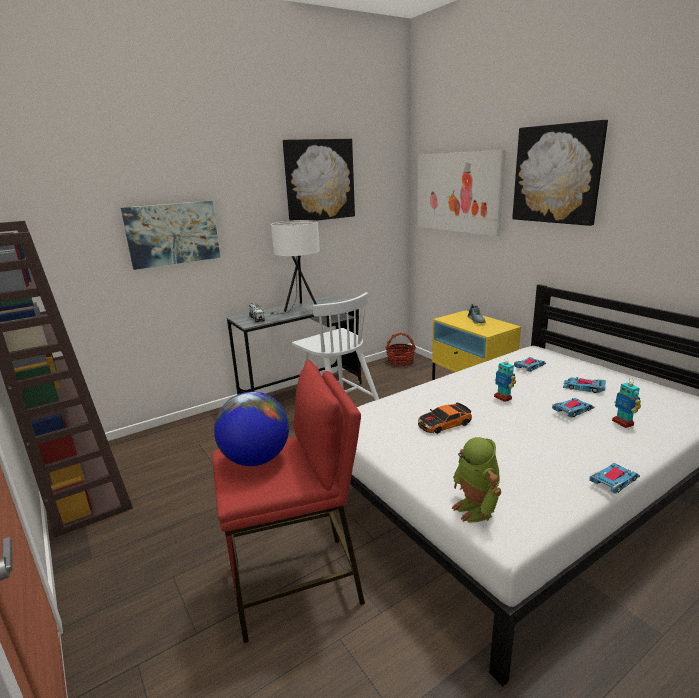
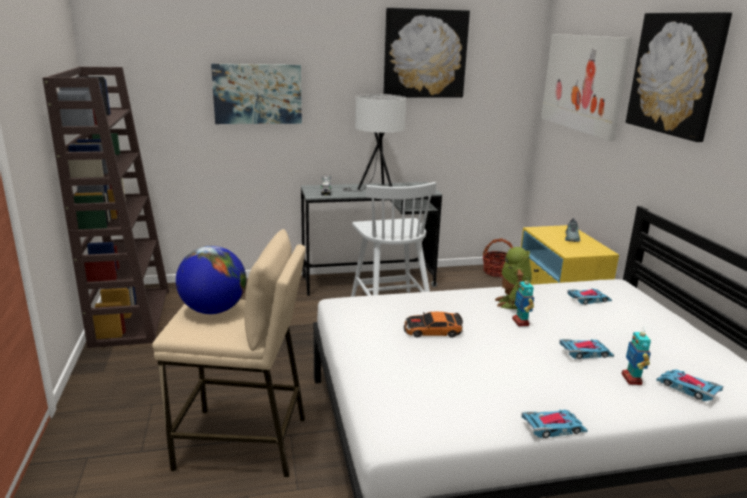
camera: 20 degrees right, 0 degrees up
red stool [212,359,365,643] -> beige stool [152,229,306,478]
toy robot [452,437,501,523] -> toy robot moved to [495,247,532,309]
toy car [563,377,606,393] -> toy car moved to [656,370,724,401]

